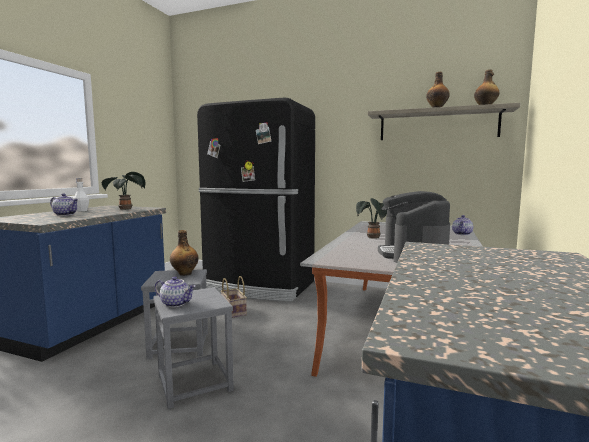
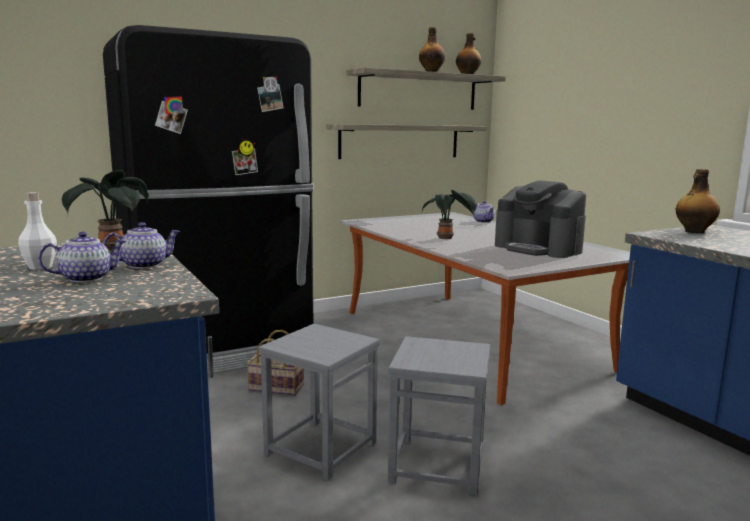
camera: 50 degrees left, 5 degrees up
teapot [155,276,196,307] -> teapot moved to [103,222,180,269]
bottle [170,230,198,276] -> bottle moved to [676,169,720,233]
none -> shelf [327,124,487,159]

